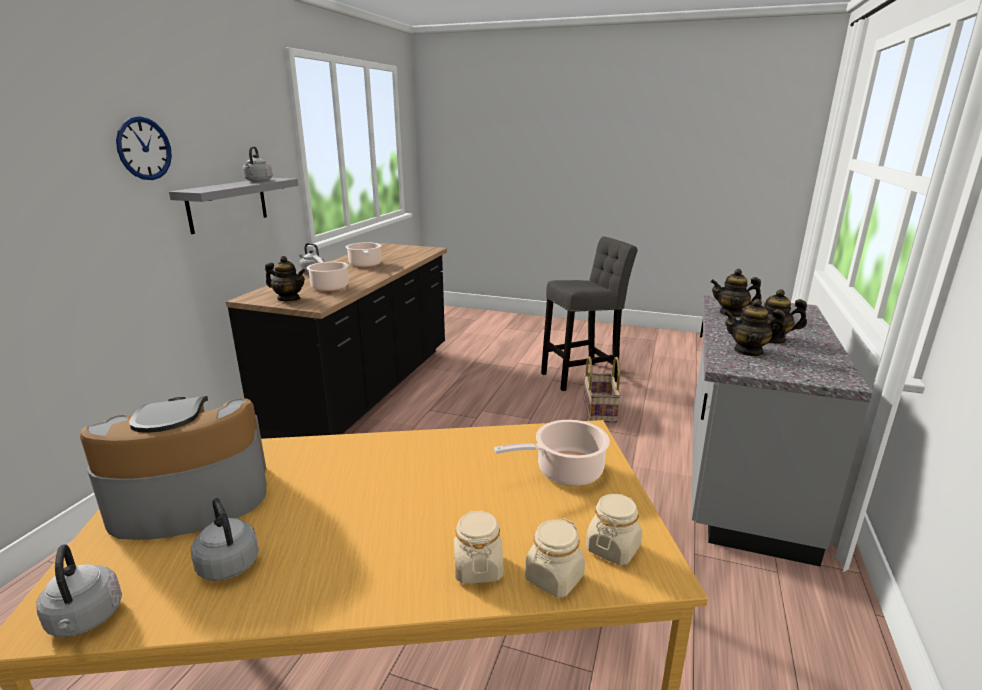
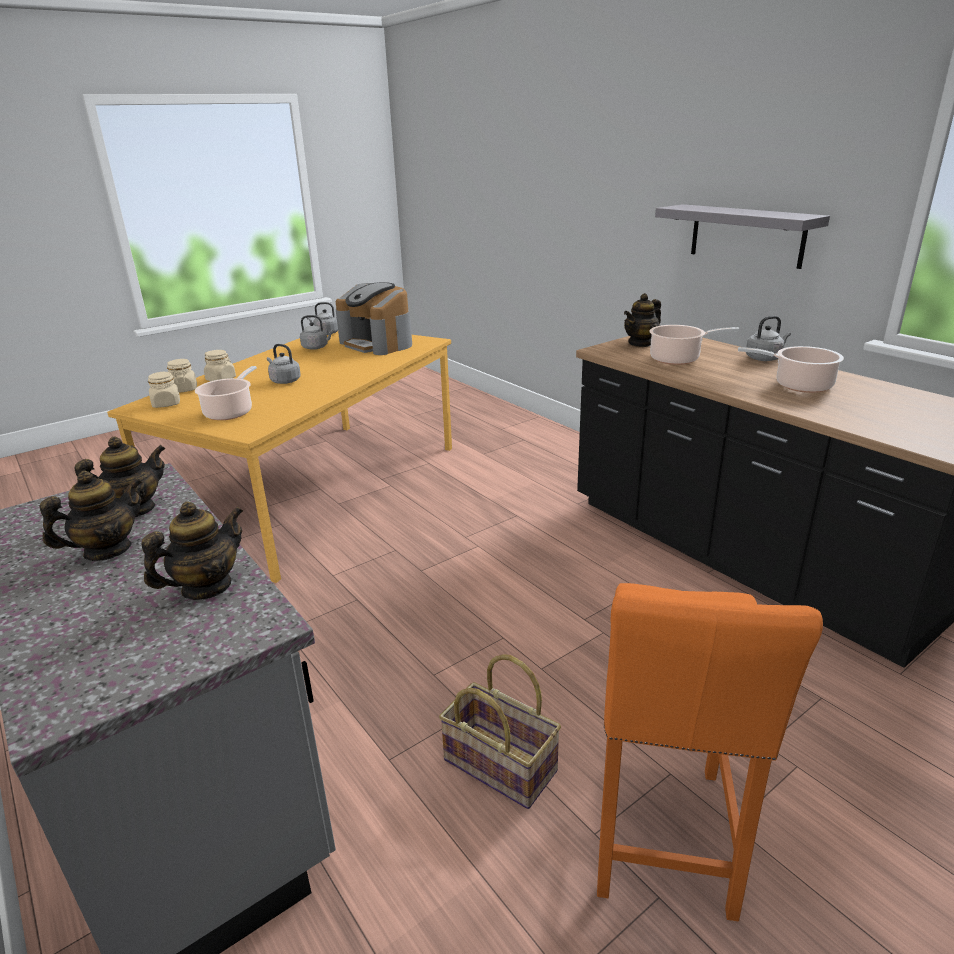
camera: 125 degrees right, 5 degrees up
coffee machine [80,396,267,540] -> coffee machine turned 120 degrees clockwise [336,282,412,355]
wall clock [116,116,172,180] -> none
grey kettle [243,146,272,182] -> grey kettle moved to [267,344,301,384]
grey stool [541,236,638,391] -> orange stool [597,583,823,921]

